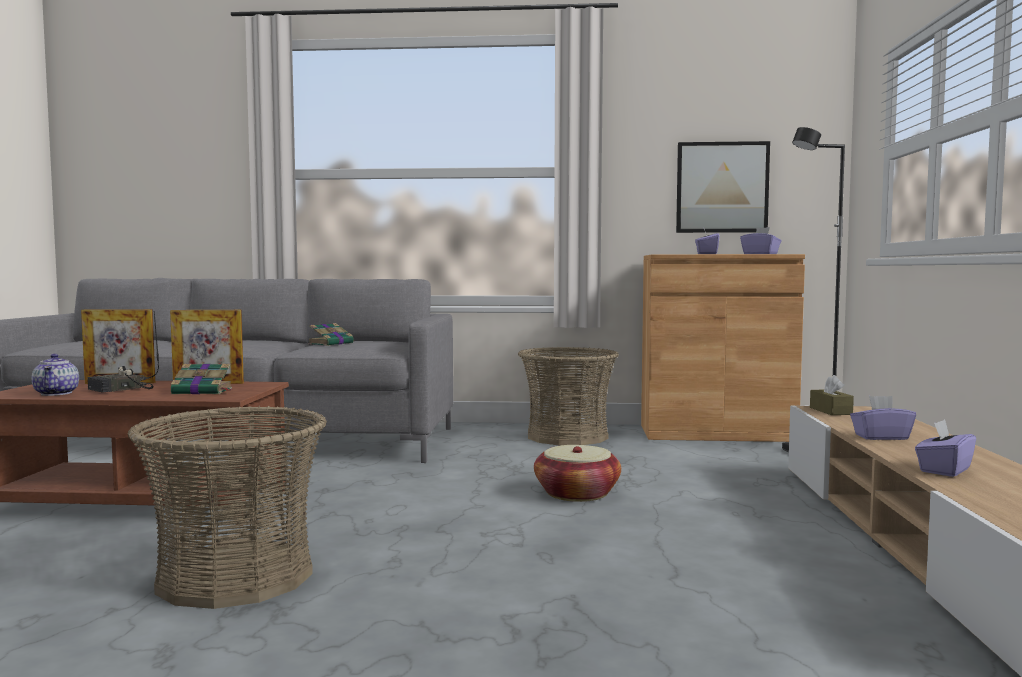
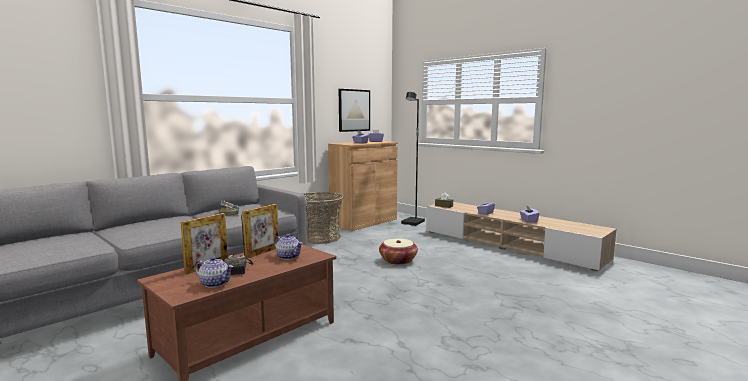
camera: 50 degrees left, 5 degrees up
basket [128,406,327,609] -> none
book [171,364,233,394] -> teapot [274,234,303,260]

